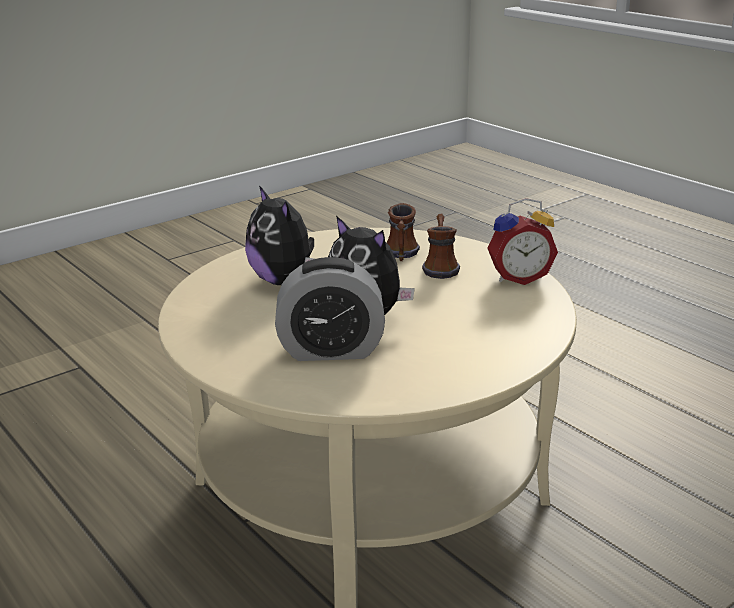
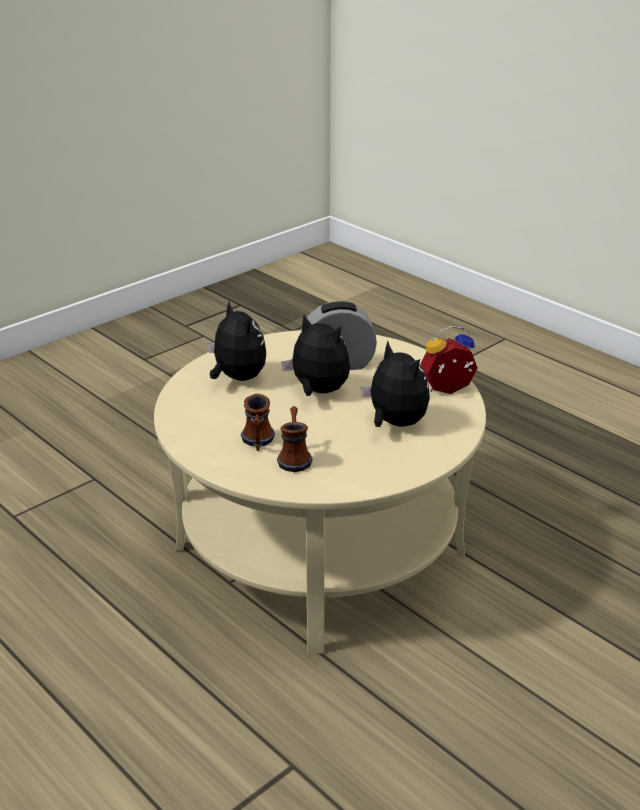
camera: 175 degrees right, 5 degrees up
alarm clock [487,198,558,285] -> alarm clock moved to [420,326,478,394]
none -> plush toy [208,301,266,381]

